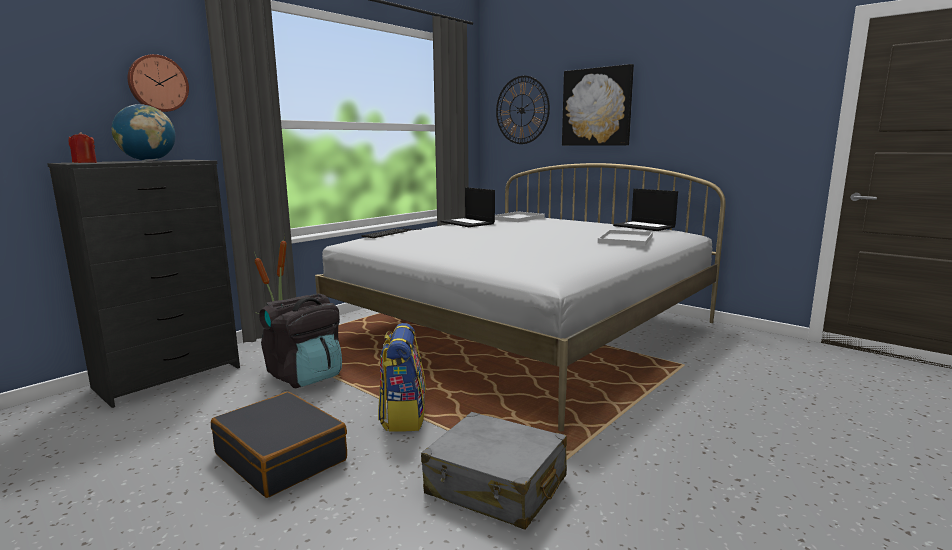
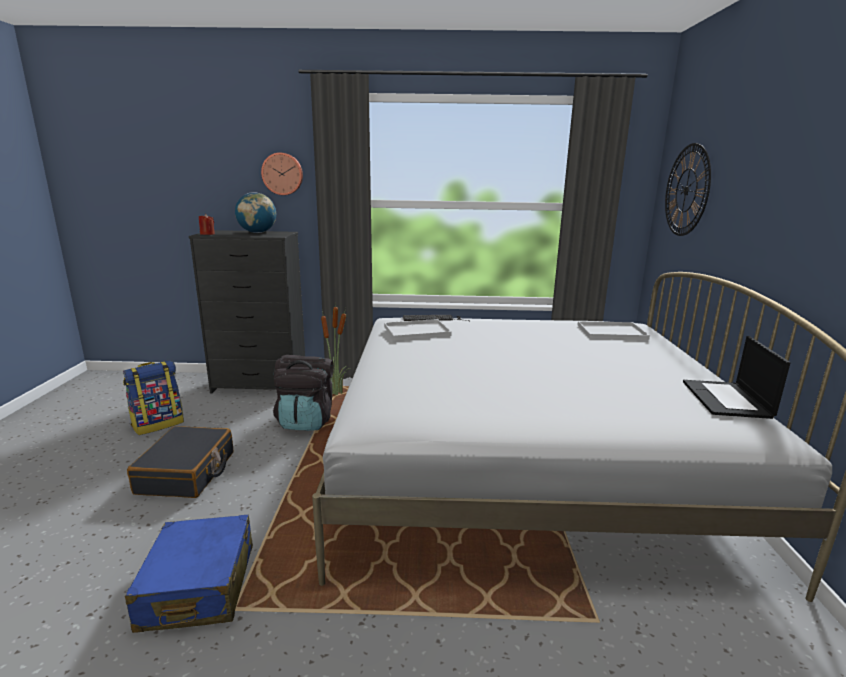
camera: 50 degrees right, 5 degrees up
backpack [378,323,426,432] -> backpack moved to [123,360,184,435]
grey suitcase [421,412,567,530] -> blue suitcase [125,515,253,633]
laptop [440,187,495,227] -> none
picture [562,64,634,146] -> none
white tray [598,230,653,246] -> white tray moved to [384,319,452,340]

